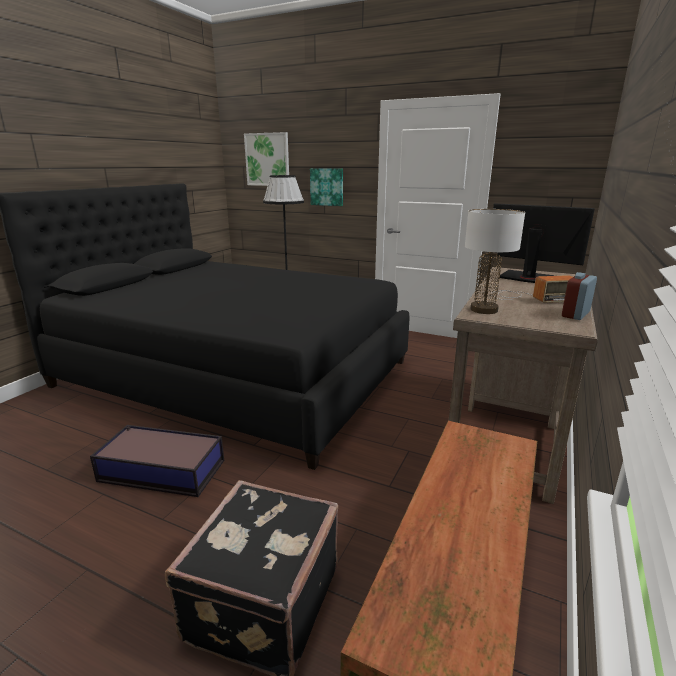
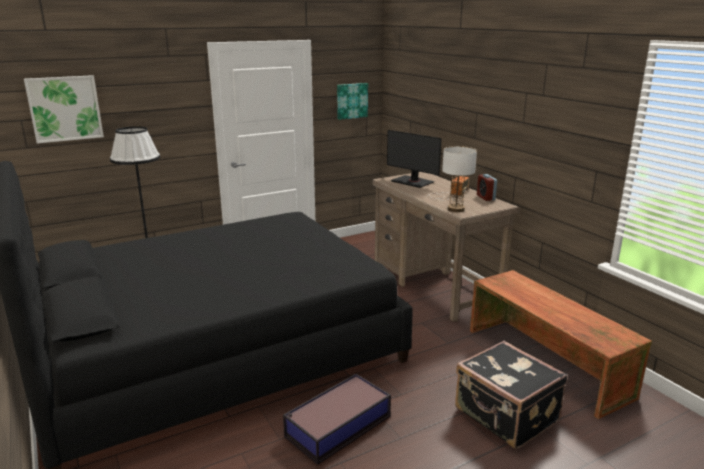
camera: 55 degrees left, 0 degrees up
picture [310,168,343,206] -> picture moved to [337,83,368,120]
monitor [493,203,595,283] -> monitor turned 120 degrees counterclockwise [387,130,442,188]

